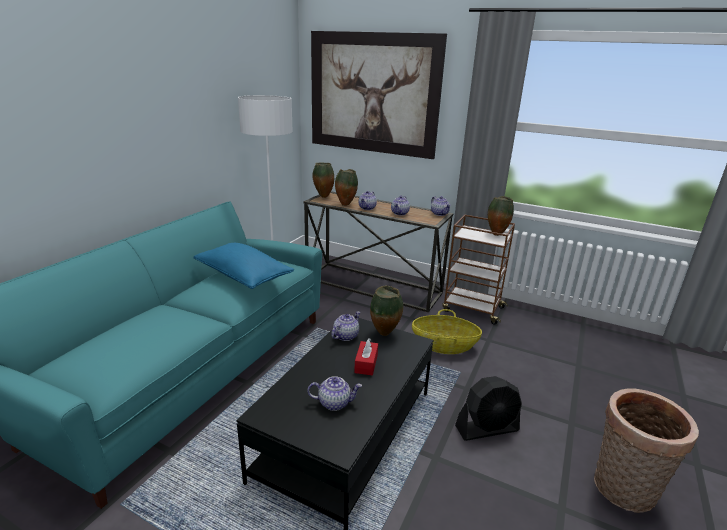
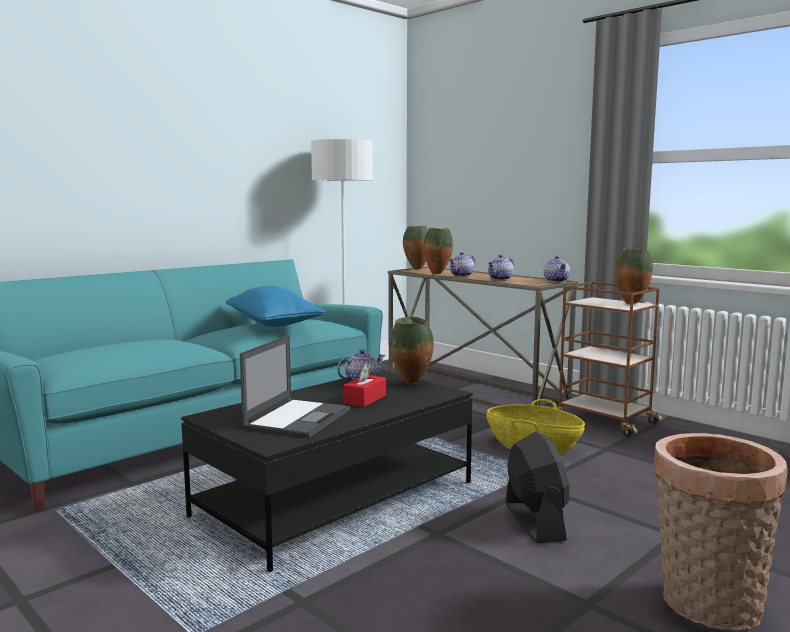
camera: 20 degrees right, 15 degrees down
teapot [308,376,362,411] -> laptop [240,335,350,438]
picture [311,31,447,159] -> none
black fan [455,376,522,441] -> black fan turned 105 degrees counterclockwise [505,432,569,543]

